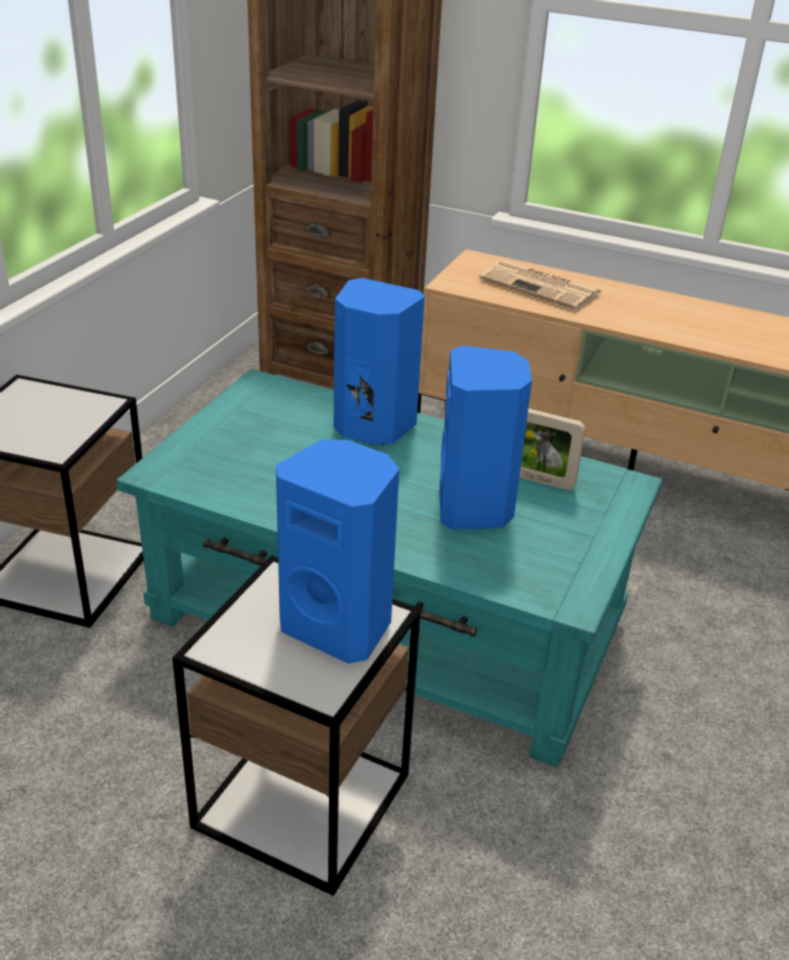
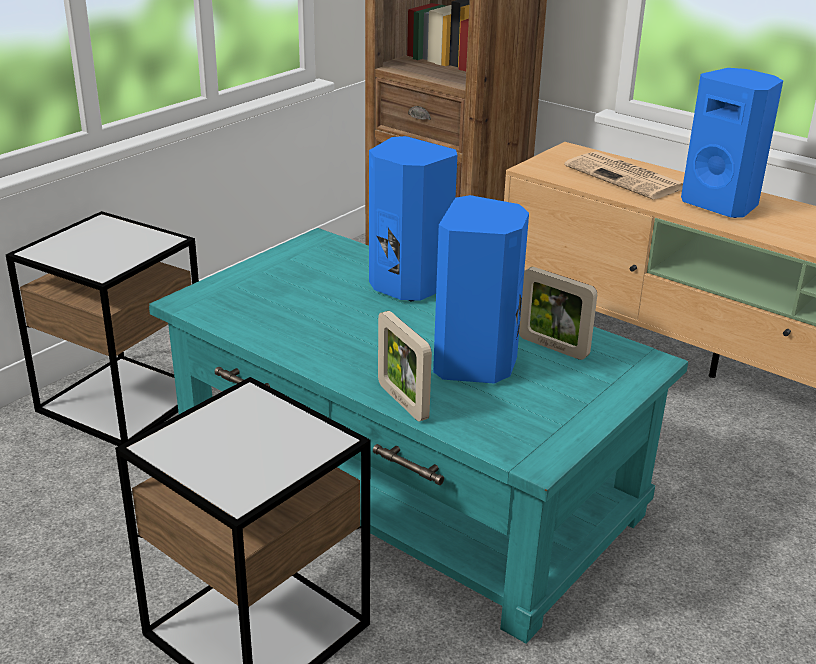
camera: 15 degrees right, 5 degrees down
blue speaker [276,440,399,664] -> blue speaker moved to [681,68,783,218]
none -> picture frame [378,311,432,422]

